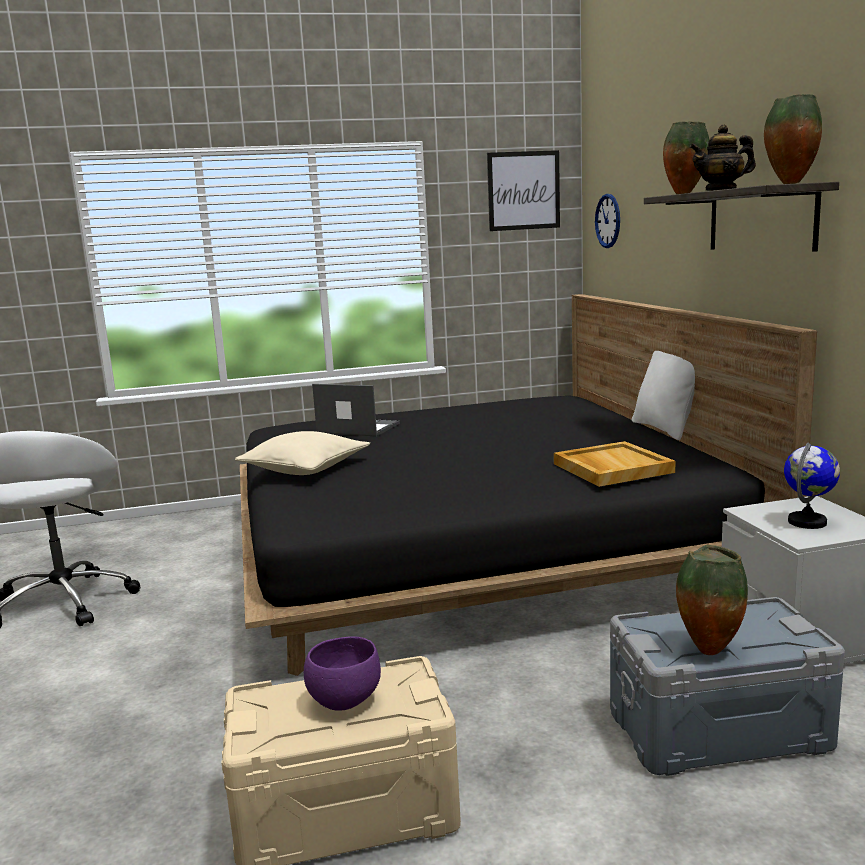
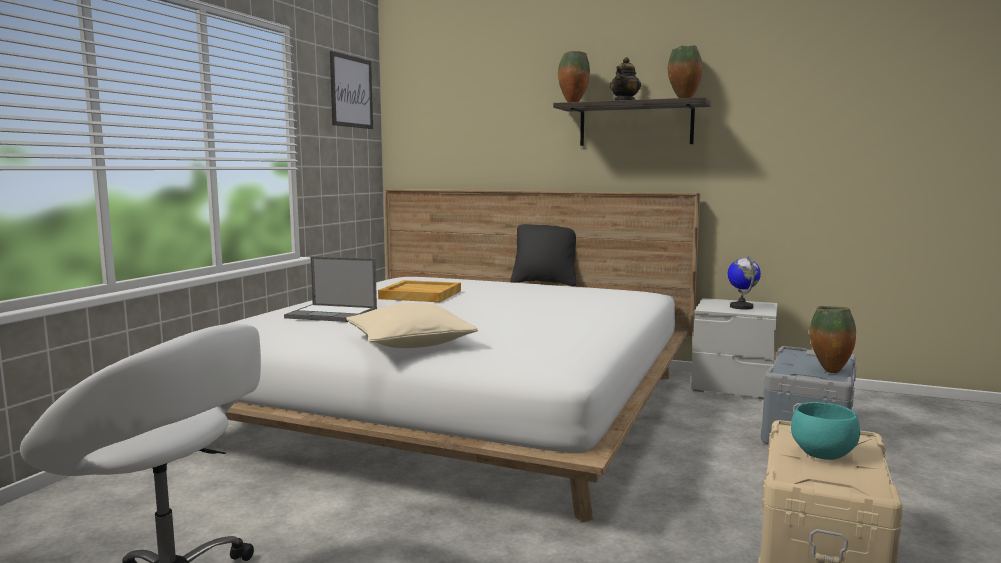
camera: 55 degrees left, 5 degrees down
black bed [240,294,817,676] -> white bed [225,189,700,522]
purple bowl [304,636,381,711] -> turquoise bowl [791,402,860,460]
laptop [312,384,400,437] -> laptop turned 135 degrees counterclockwise [284,256,377,322]
beige tray [554,441,675,487] -> beige tray moved to [378,280,461,302]
wall clock [595,194,620,248] -> none
white pillow [632,351,695,440] -> black pillow [510,224,576,286]

